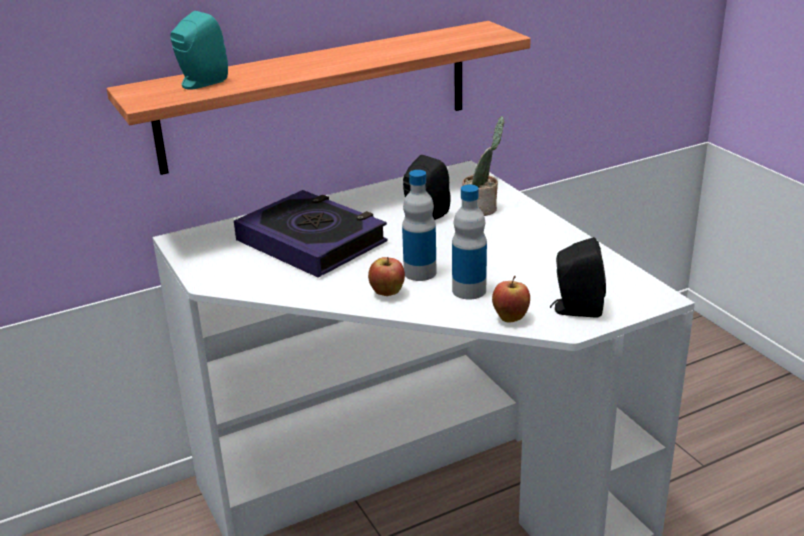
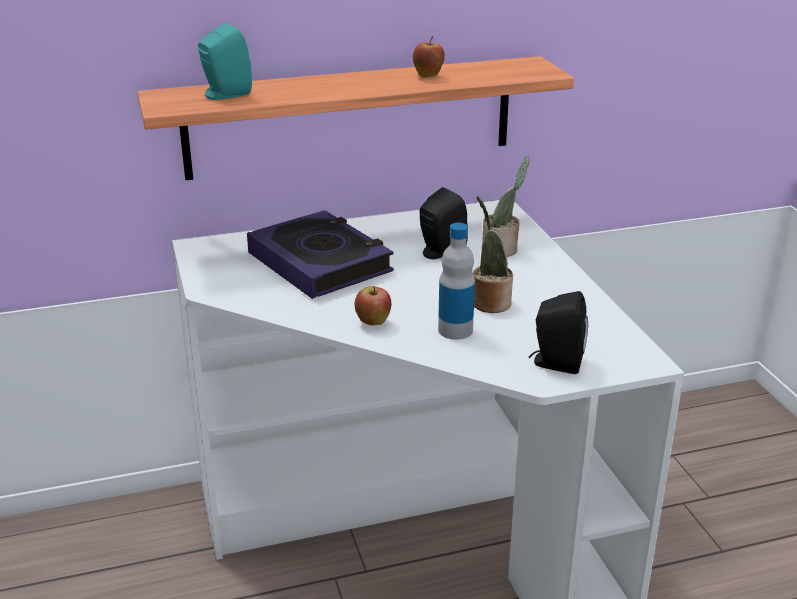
camera: 10 degrees right, 0 degrees up
bottle [402,170,437,281] -> none
apple [492,276,530,322] -> apple moved to [413,36,445,78]
none -> potted plant [473,196,513,313]

